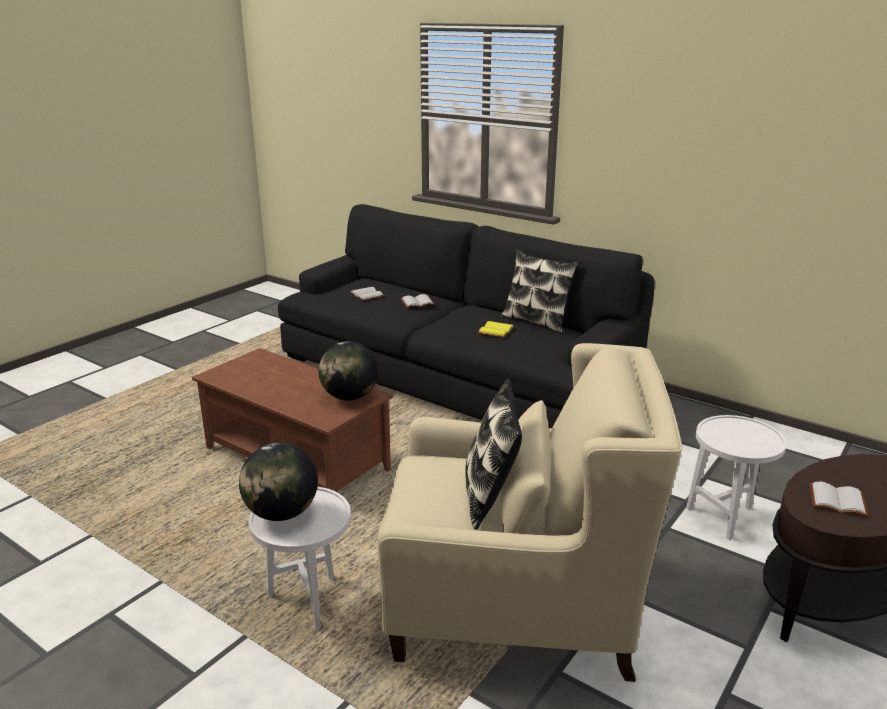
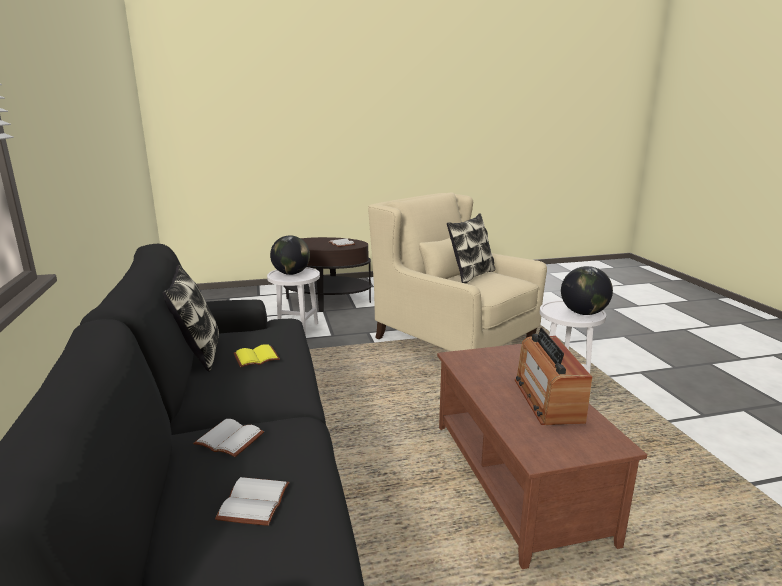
camera: 140 degrees left, 5 degrees down
globe [319,341,378,401] -> globe moved to [270,235,310,275]
none -> radio [515,328,592,425]

